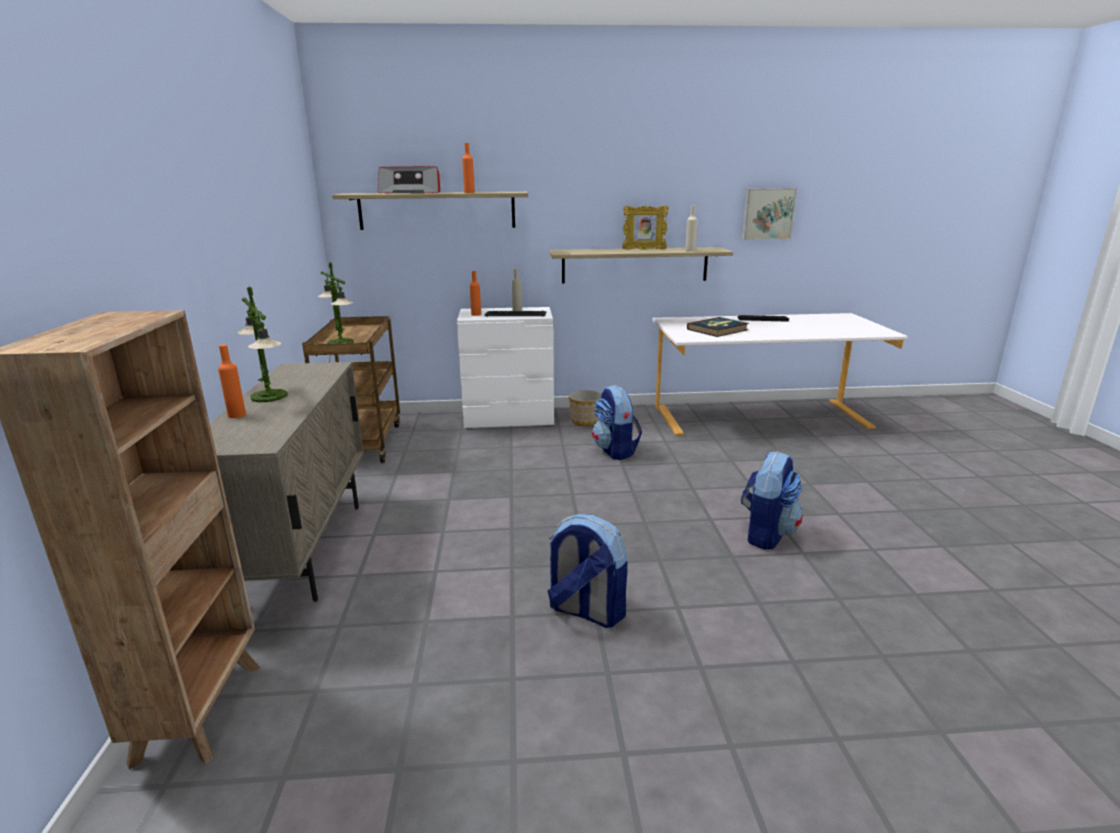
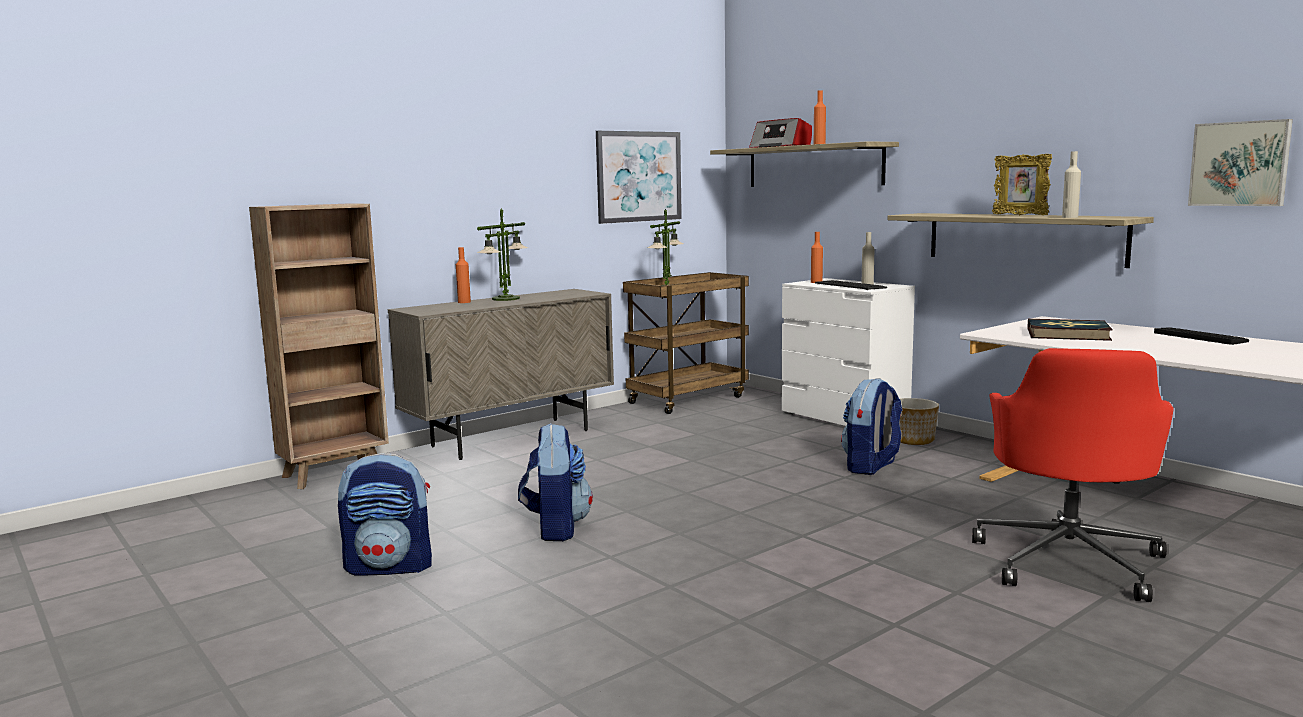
camera: 55 degrees right, 10 degrees down
backpack [741,451,803,550] -> backpack moved to [338,453,432,576]
none -> picture [596,131,682,224]
none -> red office chair [972,348,1174,602]

